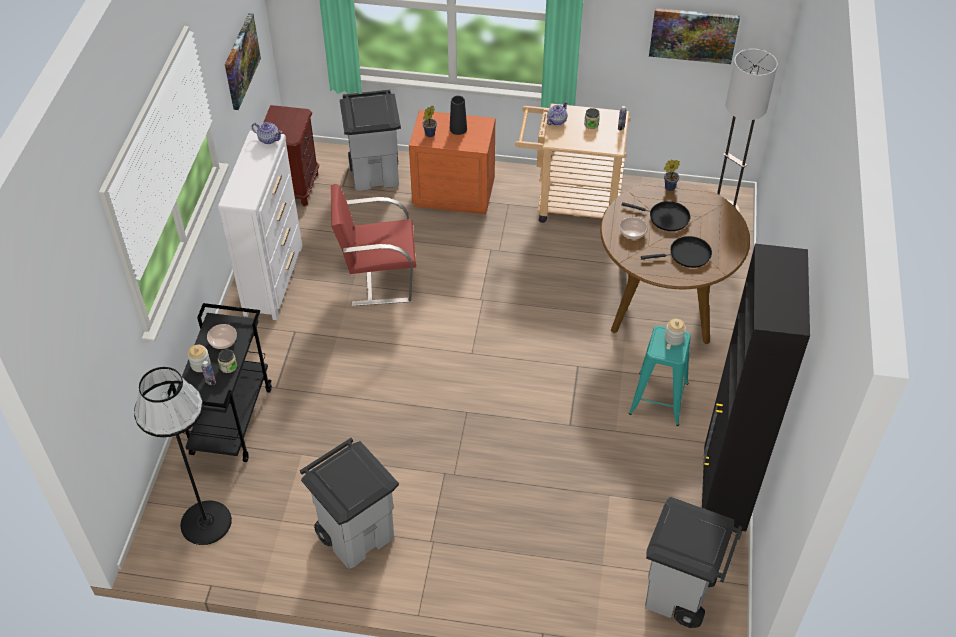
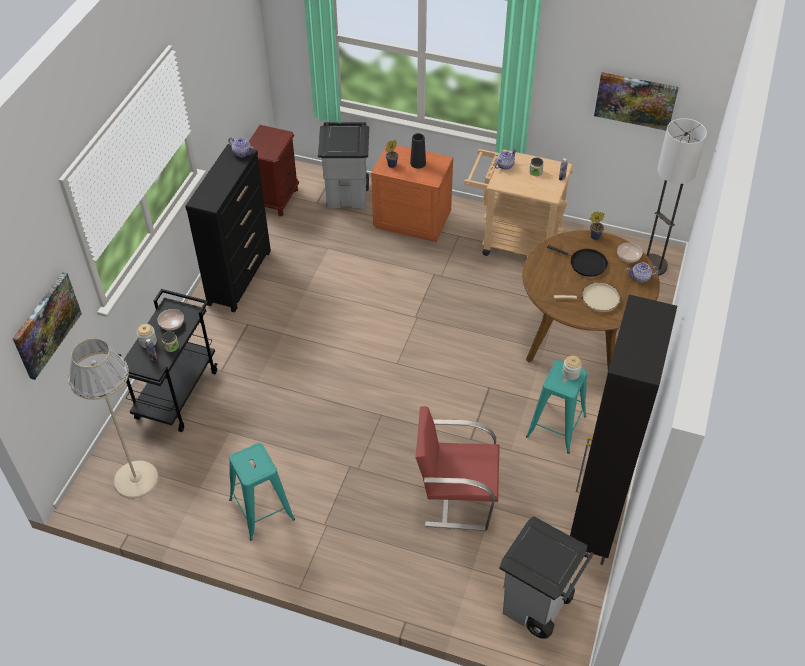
camera: 10 degrees right, 0 degrees up
black floor lamp [134,367,232,545] -> beige floor lamp [68,338,158,499]
white dresser [218,131,302,320] -> black dresser [185,144,271,312]
picture [225,13,261,110] -> picture moved to [13,272,82,380]
grey trash can [300,438,399,569] -> turquoise stool [229,443,295,541]
red chair [331,184,416,306] -> red chair moved to [415,406,500,531]
bowl [620,217,647,239] -> bowl moved to [617,243,642,263]
black frying pan [641,236,712,268] -> beige frying pan [554,282,620,312]
none -> teapot [627,263,659,283]

